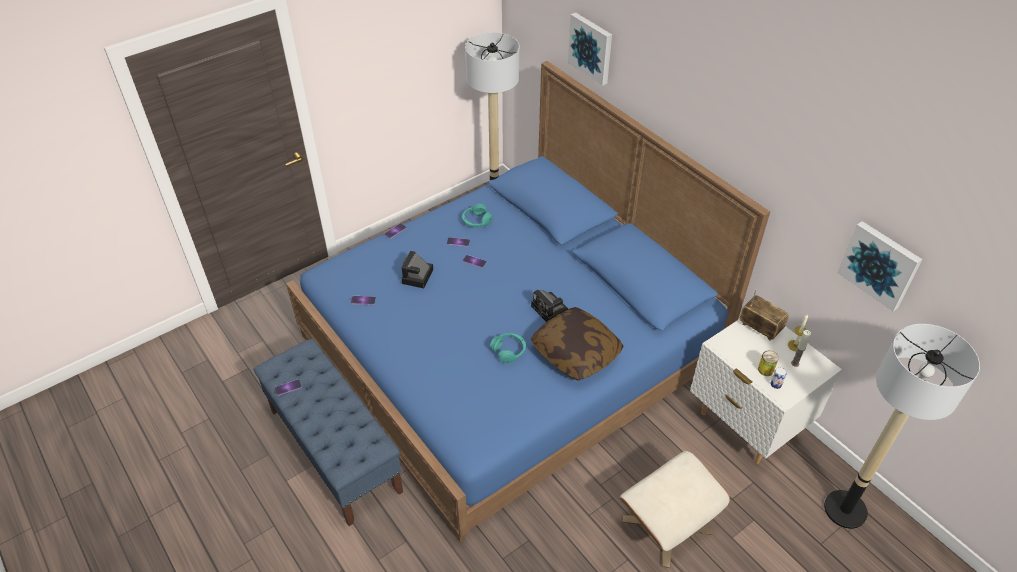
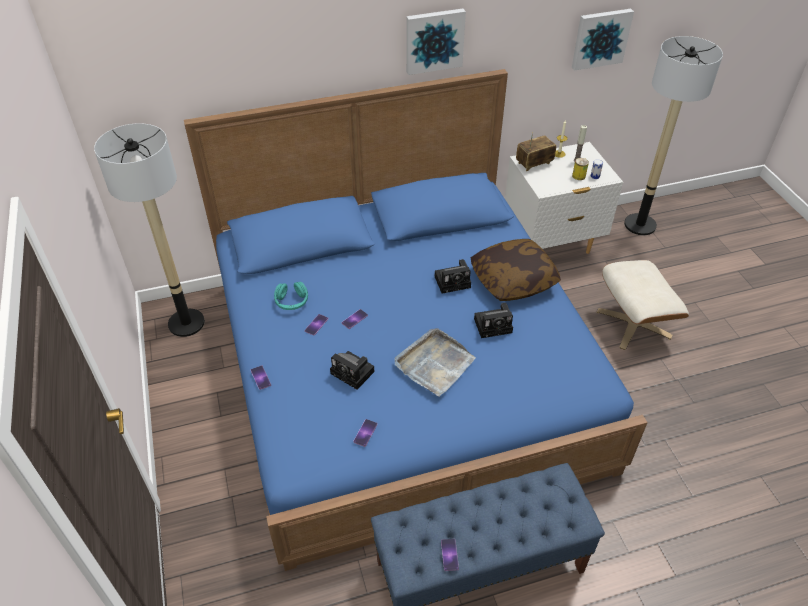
camera: 70 degrees left, 0 degrees up
turquoise headphones [490,333,526,363] -> camera [474,303,513,338]
picture [568,13,612,86] -> picture moved to [406,9,466,75]
none -> grey tray [395,328,476,397]

